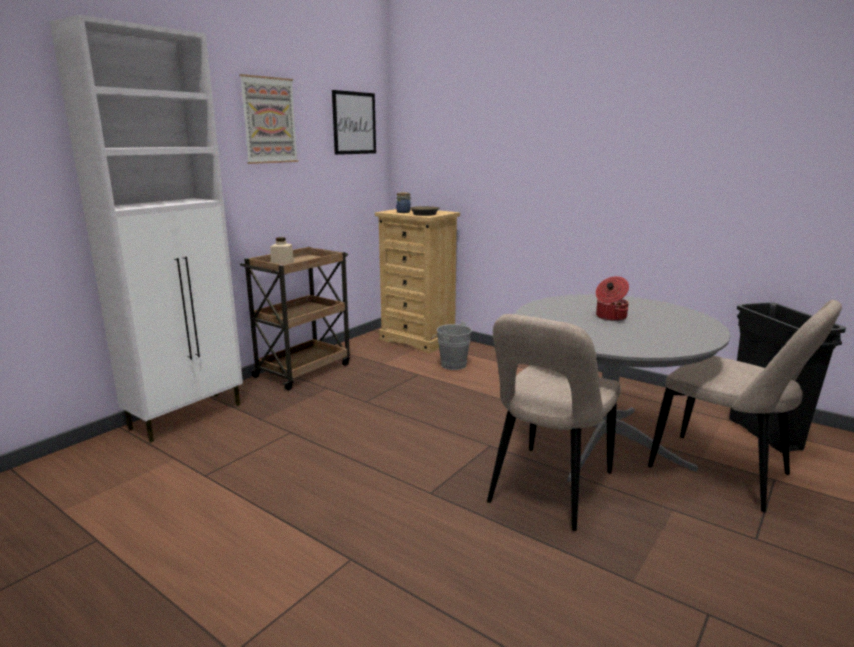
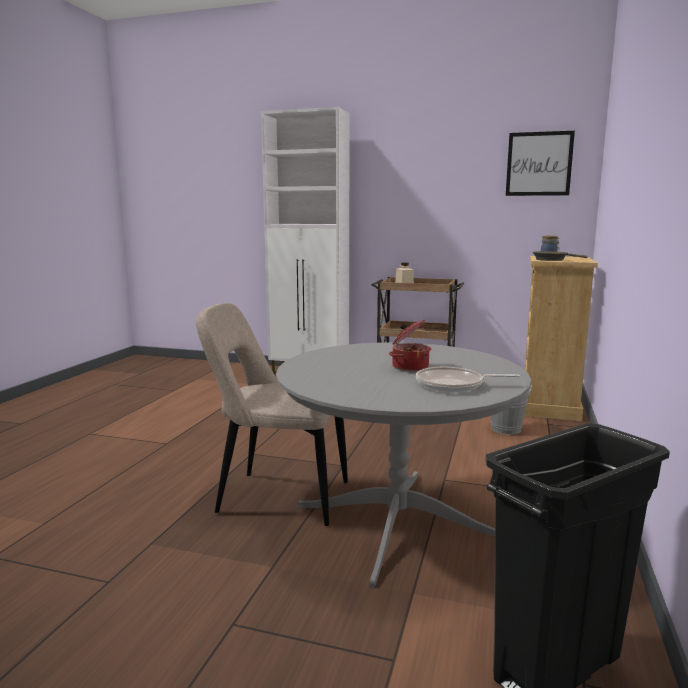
camera: 70 degrees right, 5 degrees down
picture [239,74,298,164] -> none
beige chair [648,300,842,513] -> none
none -> frying pan [416,367,520,392]

